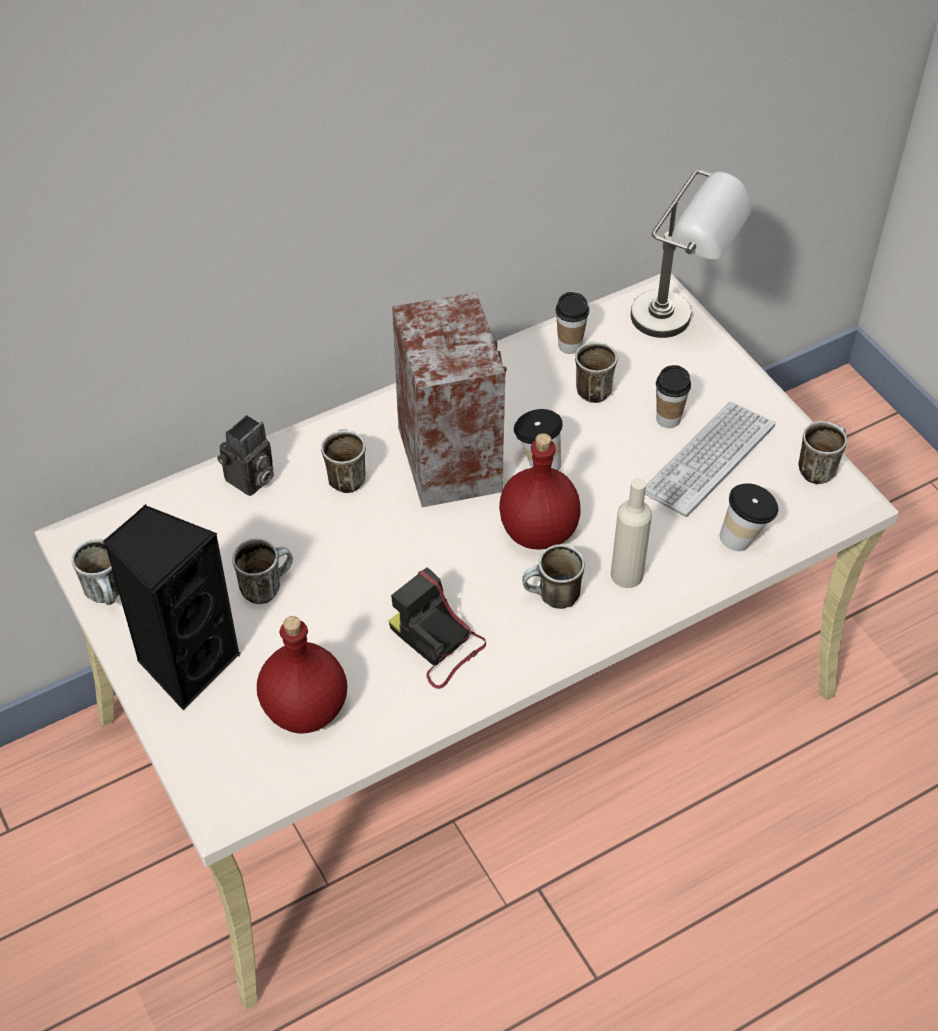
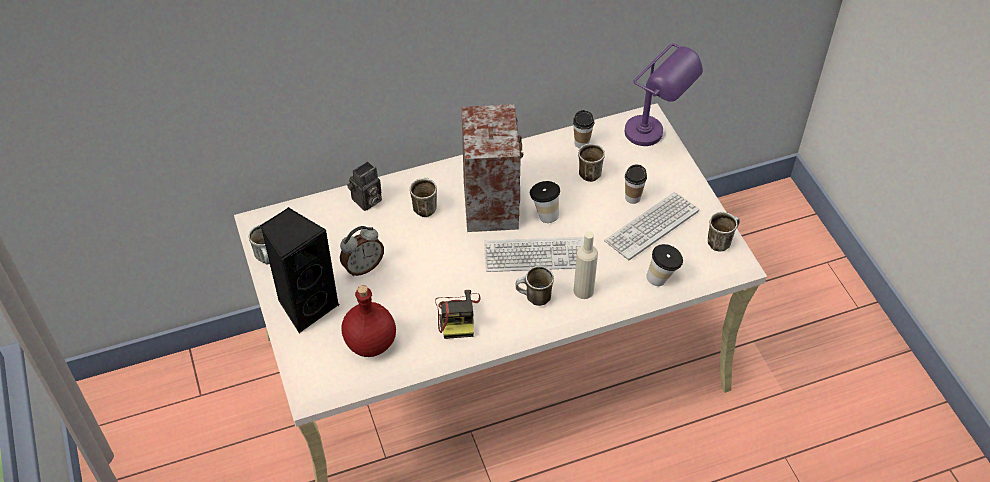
camera: 10 degrees right, 0 degrees up
mug [232,538,293,604] -> alarm clock [340,226,384,276]
camera [389,567,486,689] -> camera turned 150 degrees counterclockwise [435,290,481,339]
red bottle [499,433,581,550] -> keyboard [484,237,584,272]
grey table lamp [631,170,752,338] -> purple table lamp [625,43,703,146]

